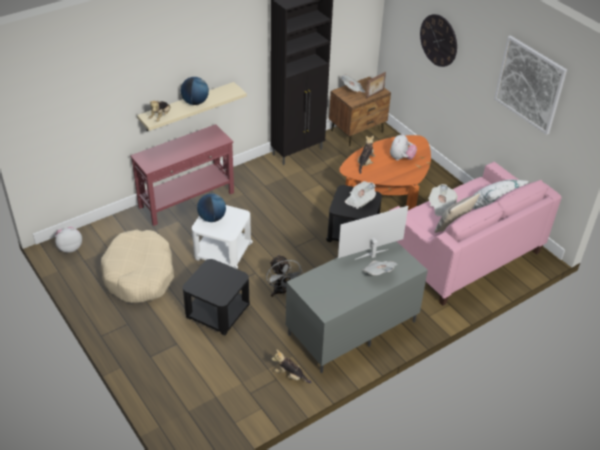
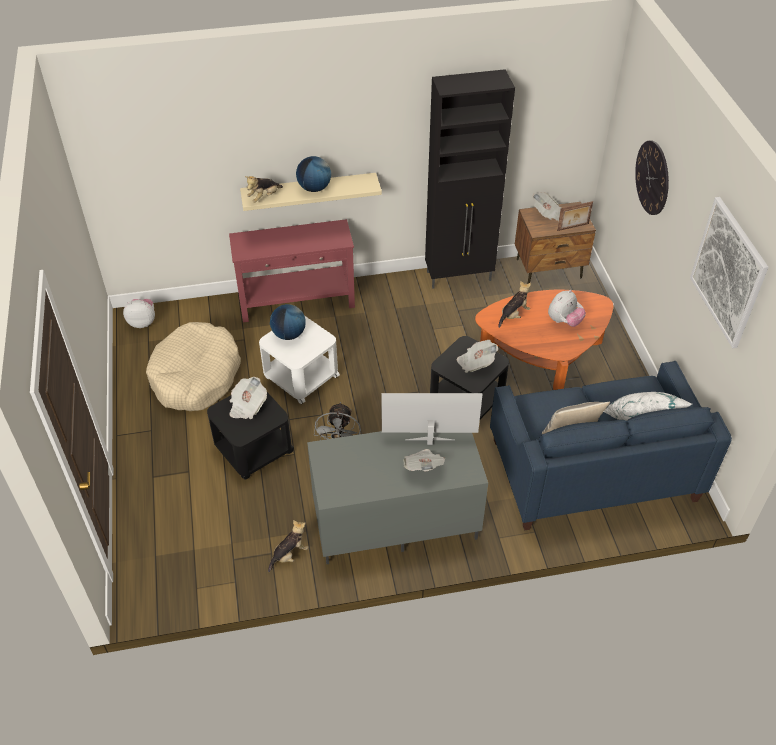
camera: 25 degrees right, 5 degrees up
plush toy [271,349,312,383] -> plush toy turned 90 degrees clockwise [268,520,308,572]
pink sofa [389,162,561,306] -> blue sofa [490,361,732,530]
newspaper [428,184,458,216] -> newspaper moved to [229,377,267,419]

